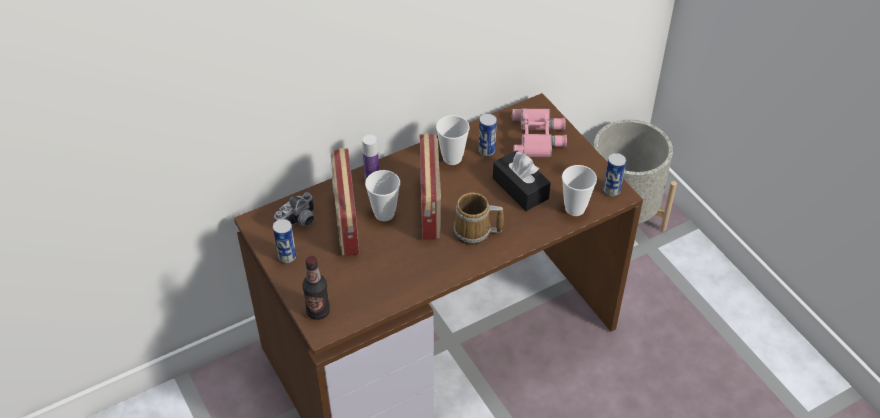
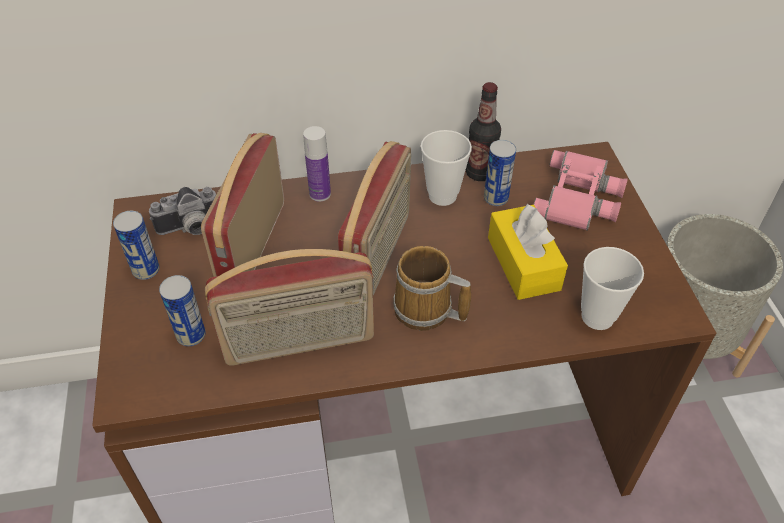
camera: 20 degrees right, 0 degrees up
bottle [302,256,330,320] -> bottle moved to [466,82,501,181]
cup [365,170,400,221] -> none
black tissue box [493,150,551,211] -> yellow tissue box [488,204,568,300]
can [603,153,626,197] -> can moved to [159,275,206,346]
none -> radio [205,249,374,366]

